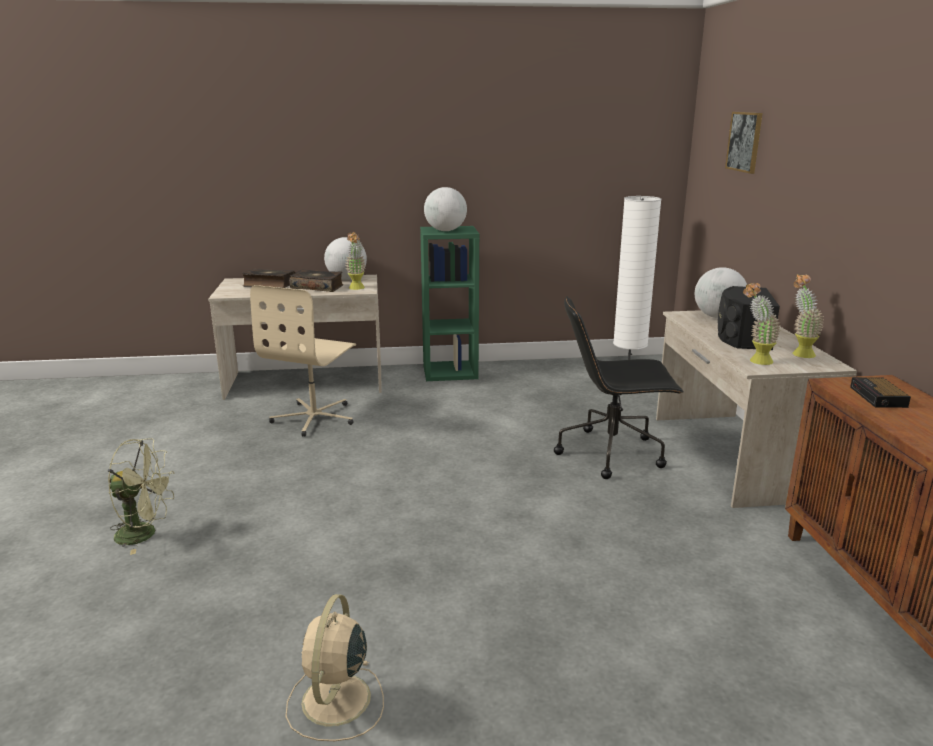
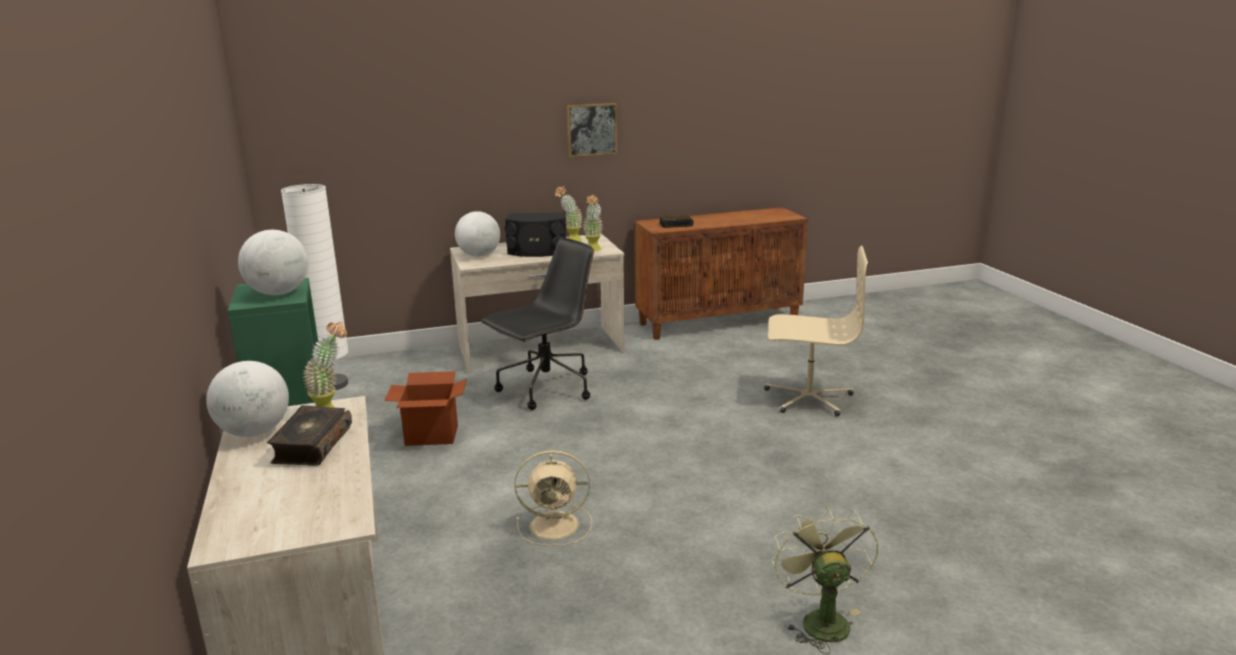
camera: 100 degrees left, 0 degrees up
book [242,269,295,288] -> none
beige office chair [250,285,356,437] -> beige office chair moved to [764,246,868,416]
beige fan [286,594,384,741] -> beige fan moved to [514,450,592,546]
black office chair [554,296,684,479] -> black office chair turned 120 degrees counterclockwise [481,238,594,410]
picture [725,112,763,174] -> picture moved to [567,103,618,157]
none -> cardboard box [384,371,467,446]

